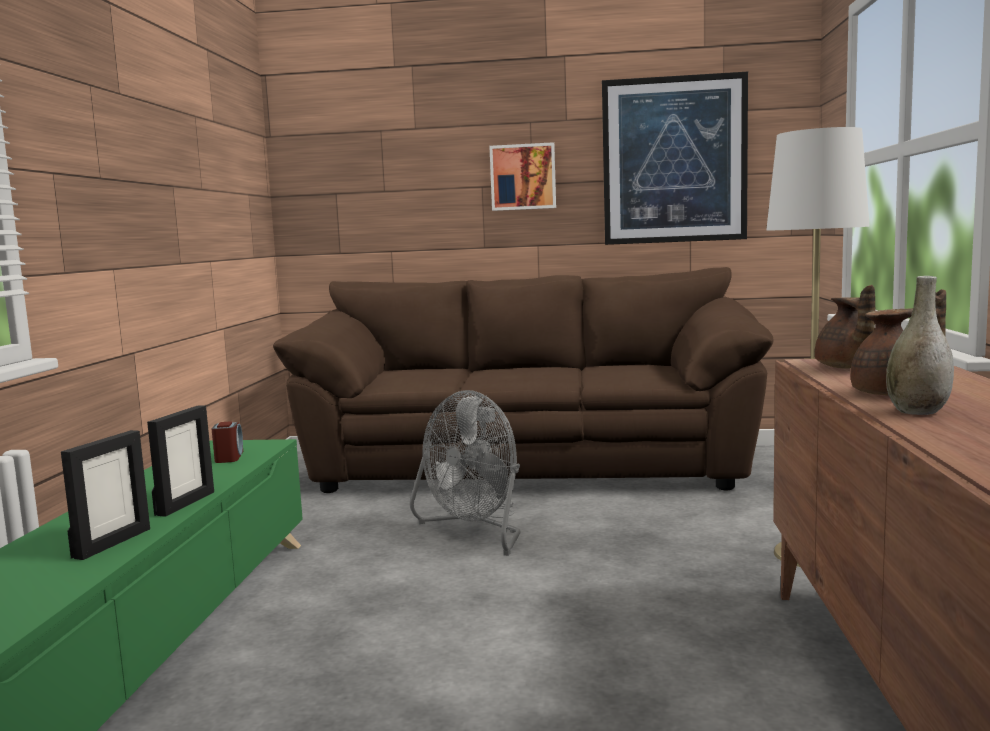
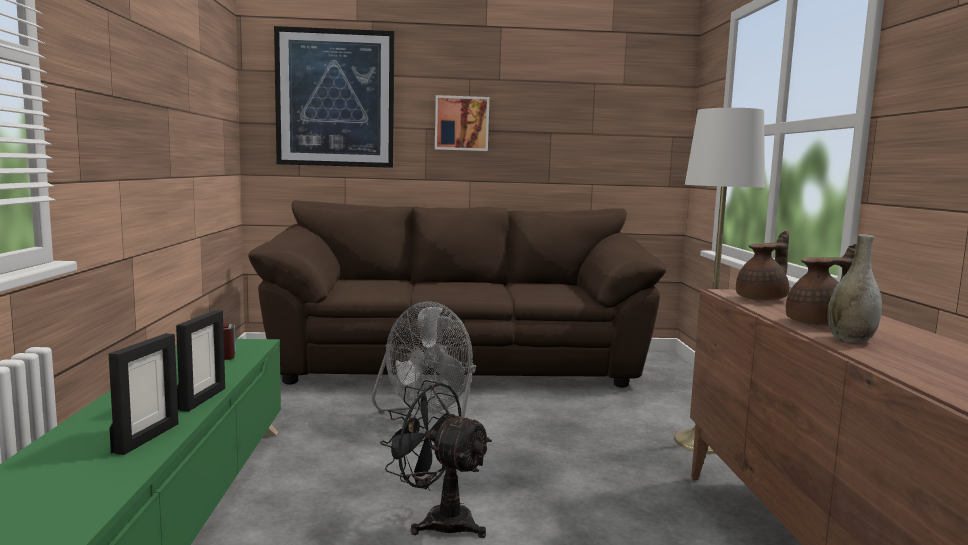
camera: 10 degrees left, 0 degrees up
picture [602,72,748,245] -> picture moved to [274,26,394,168]
brown teapot [815,285,875,369] -> brown teapot turned 120 degrees counterclockwise [736,231,789,301]
none -> black fan [380,380,492,538]

